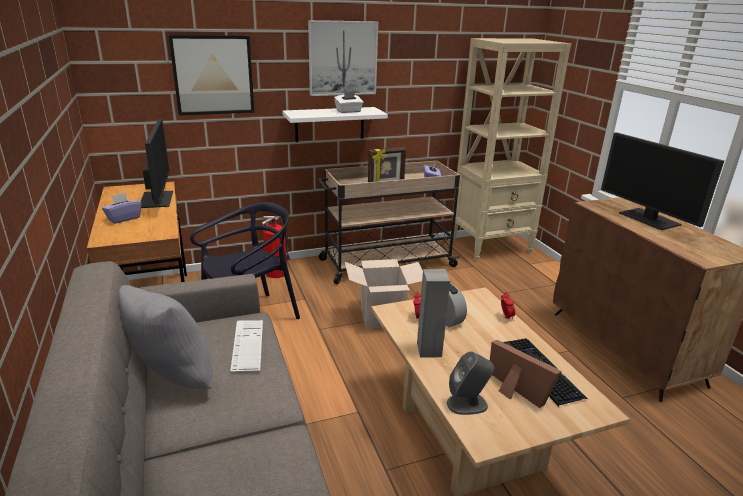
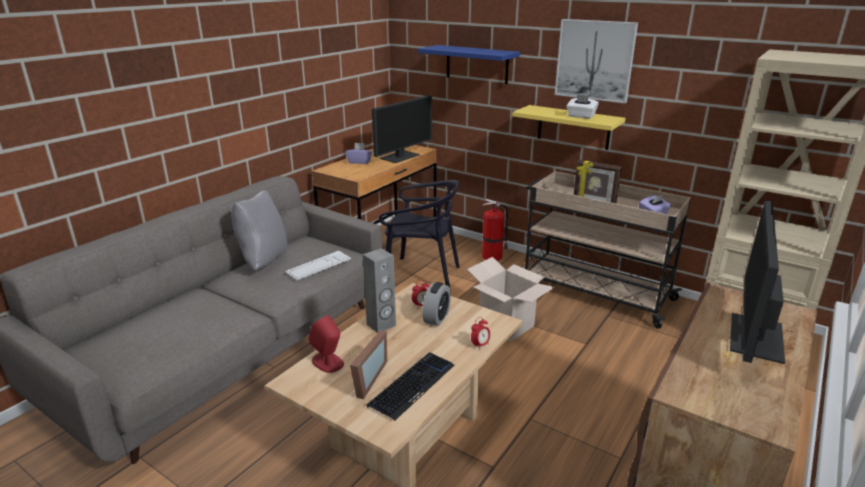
camera: 55 degrees right, 0 degrees up
picture [169,35,254,115] -> blue shelf [418,45,520,84]
white shelf [282,107,388,142] -> yellow shelf [512,105,625,150]
grey speaker [447,351,494,415] -> red speaker [308,315,344,373]

